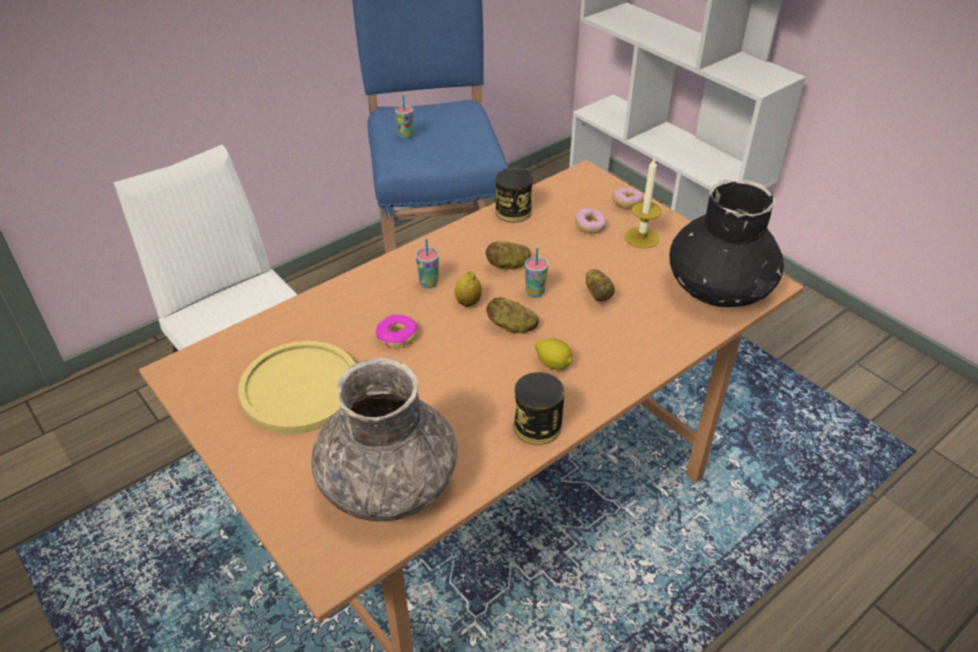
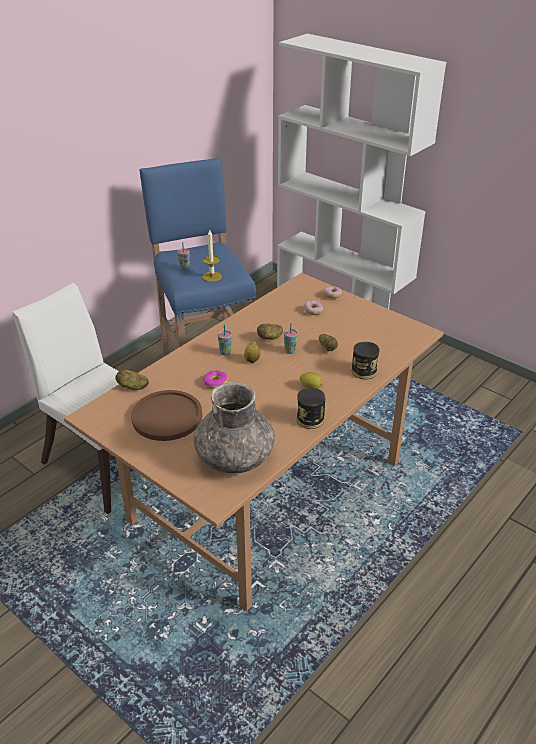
camera: 10 degrees left, 5 degrees down
yellow plate [238,341,356,434] -> brown plate [131,390,202,441]
potato [486,297,539,333] -> potato moved to [115,370,149,390]
can [496,168,533,222] -> can moved to [352,342,380,379]
candle [625,157,661,249] -> candle moved to [202,230,222,282]
black vase [669,179,784,307] -> none

